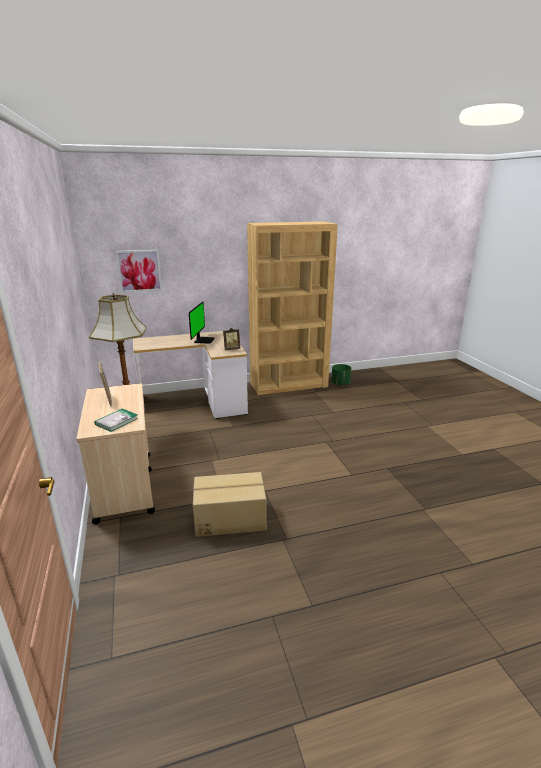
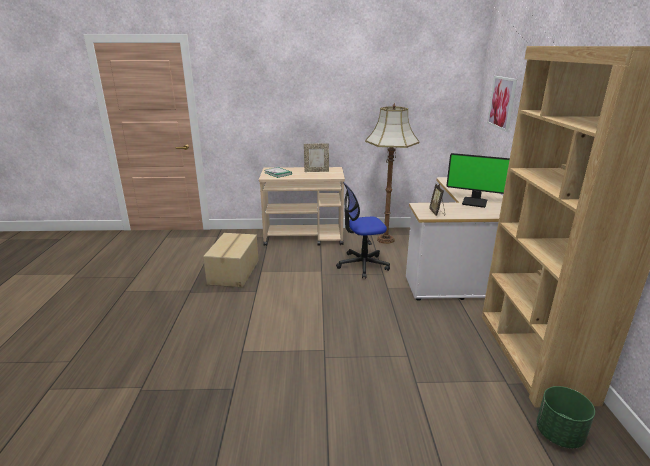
camera: 105 degrees right, 0 degrees up
none -> office chair [336,182,390,278]

